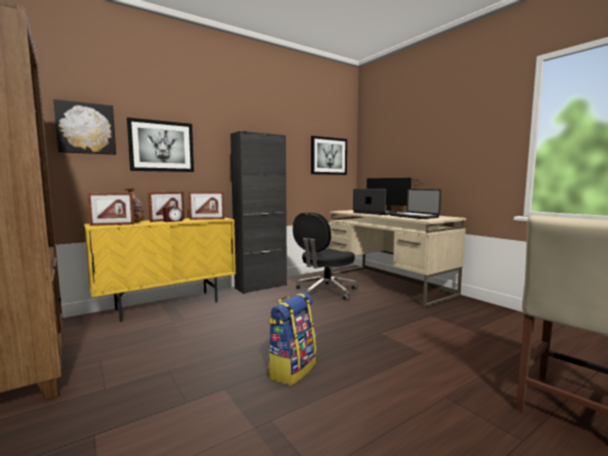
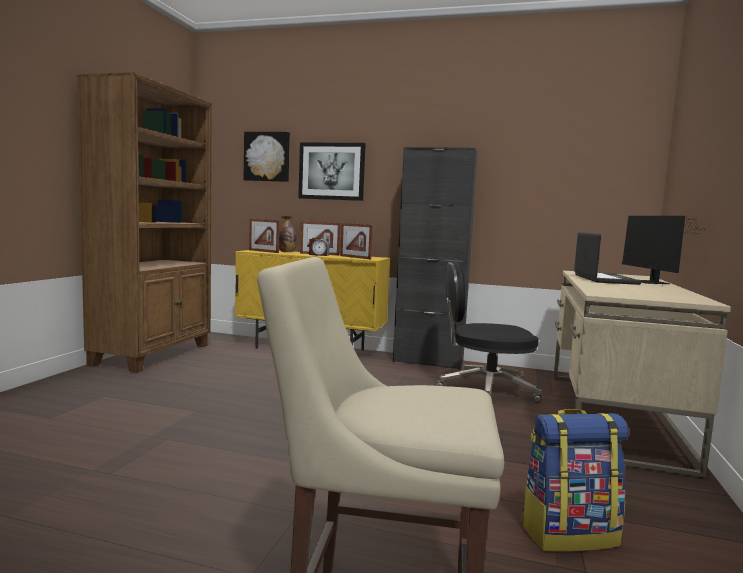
camera: 50 degrees right, 0 degrees up
backpack [267,292,317,386] -> backpack moved to [521,409,629,552]
picture [311,136,347,175] -> none
laptop [390,189,441,219] -> none

